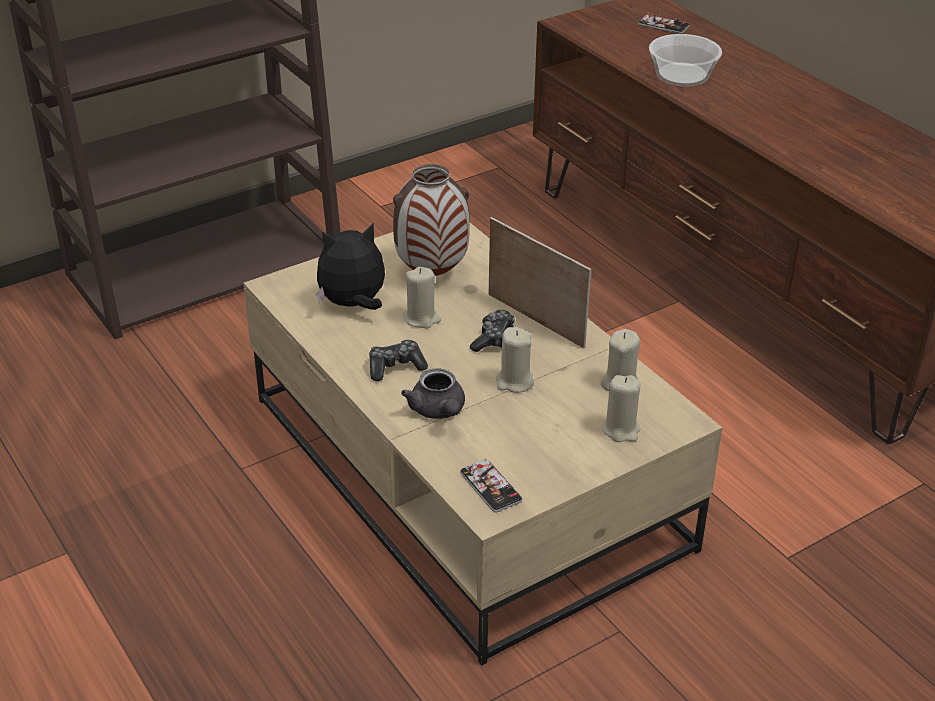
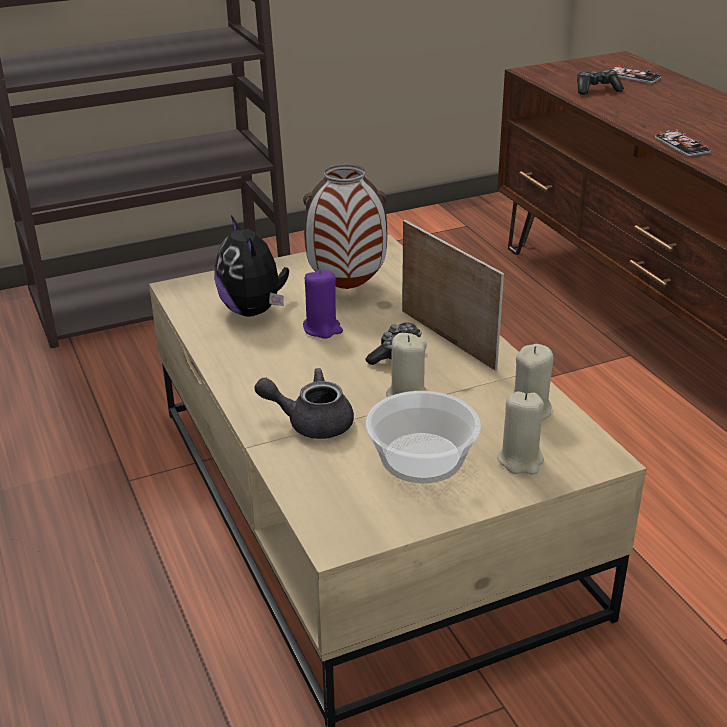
camera: 10 degrees right, 5 degrees down
plush toy [316,223,385,310] -> plush toy turned 105 degrees counterclockwise [214,216,289,317]
game controller [369,340,428,381] -> game controller moved to [577,70,624,95]
grey teapot [401,368,465,419] -> grey teapot turned 105 degrees clockwise [255,368,354,439]
beige candle [403,267,441,328] -> purple candle [303,269,343,339]
phone [460,459,523,512] -> phone moved to [655,129,711,156]
bowl [649,34,722,87] -> bowl moved to [366,391,481,483]

